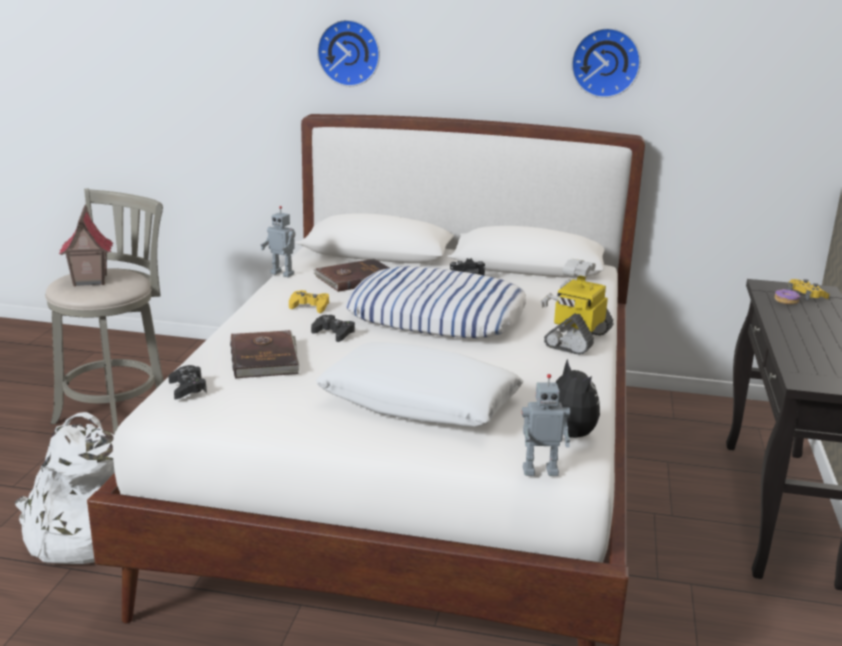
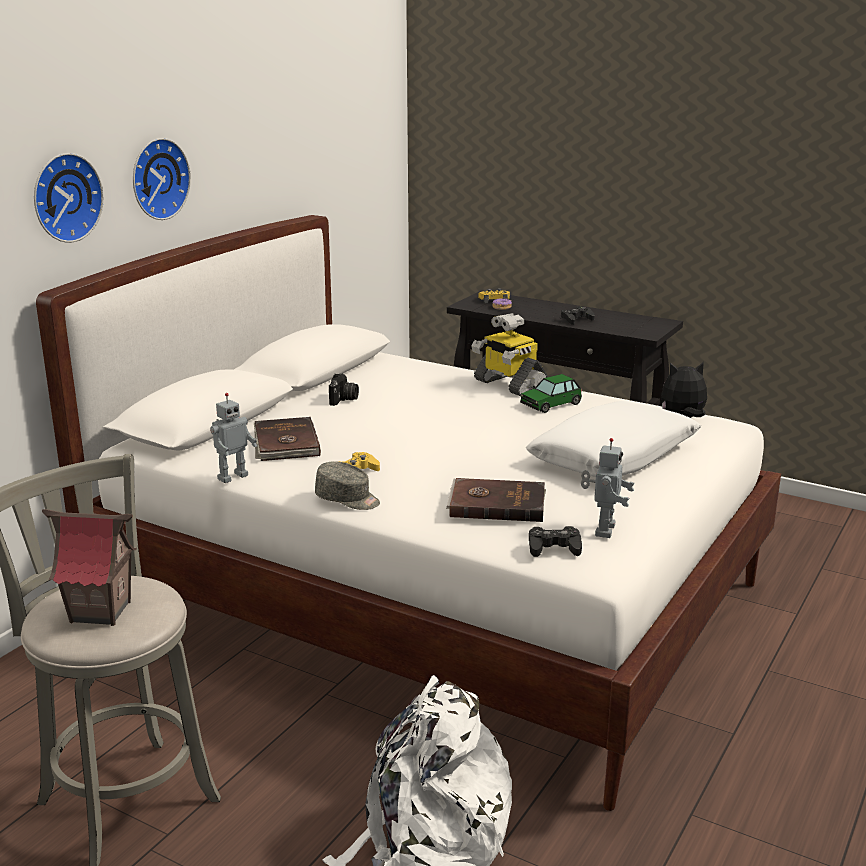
camera: 70 degrees left, 0 degrees up
black game controller [311,315,355,342] -> black game controller moved to [561,306,595,325]
pillow [346,266,526,338] -> none
toy robot [522,374,570,476] -> toy robot moved to [581,438,635,538]
wall clock [571,28,641,98] -> wall clock moved to [133,138,191,220]
none -> grey cap [315,461,380,510]
none -> toy car [520,374,582,413]

